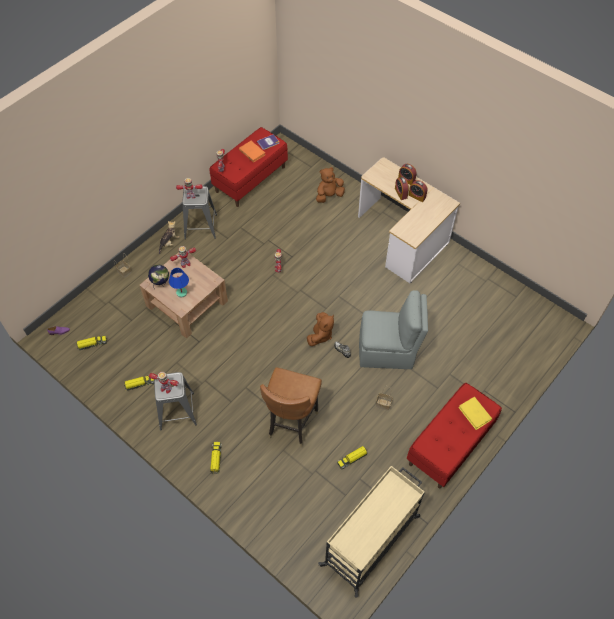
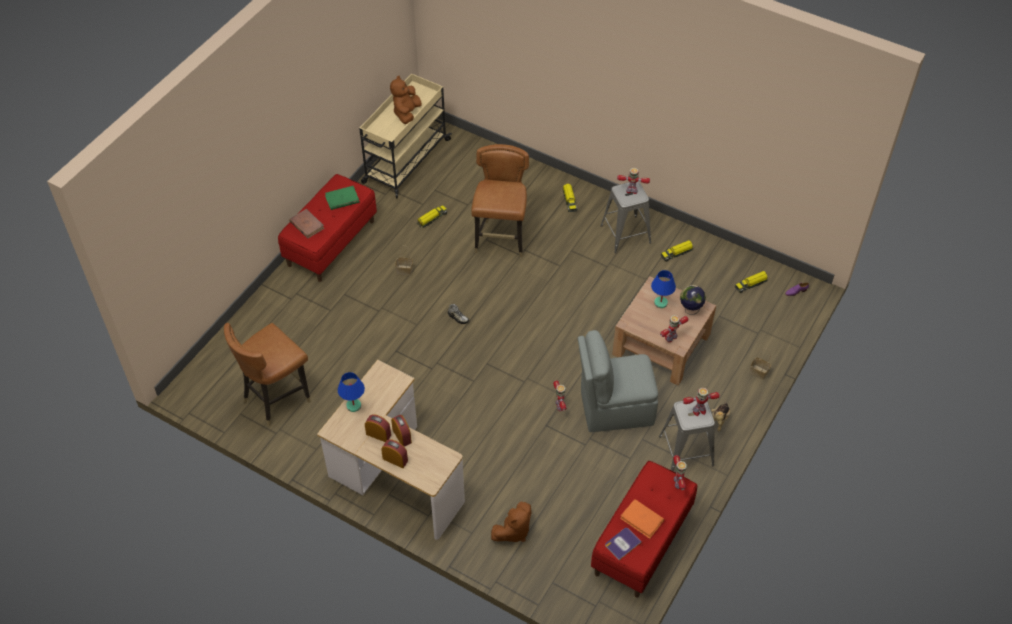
camera: 170 degrees right, 5 degrees down
brown plush toy [307,312,334,346] -> brown plush toy moved to [390,76,422,124]
grey chair [359,290,428,369] -> grey chair moved to [578,330,658,432]
yellow book [458,397,492,430] -> brown book [289,209,325,239]
none -> brown chair [224,323,311,427]
none -> green book [325,186,359,210]
none -> blue table lamp [338,372,365,412]

